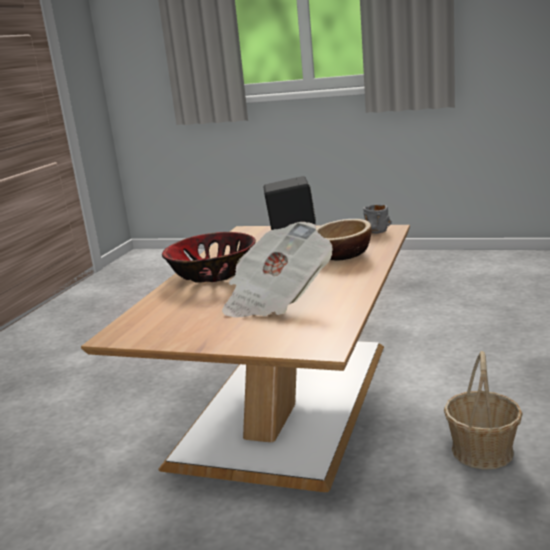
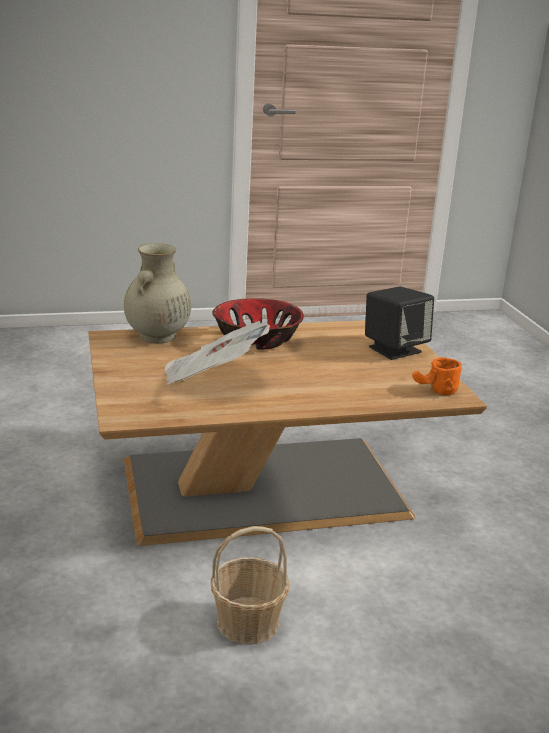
camera: 55 degrees right, 5 degrees up
bowl [316,219,372,261] -> none
grey mug [363,204,392,234] -> orange mug [412,357,462,396]
none -> beige vase [124,243,191,343]

